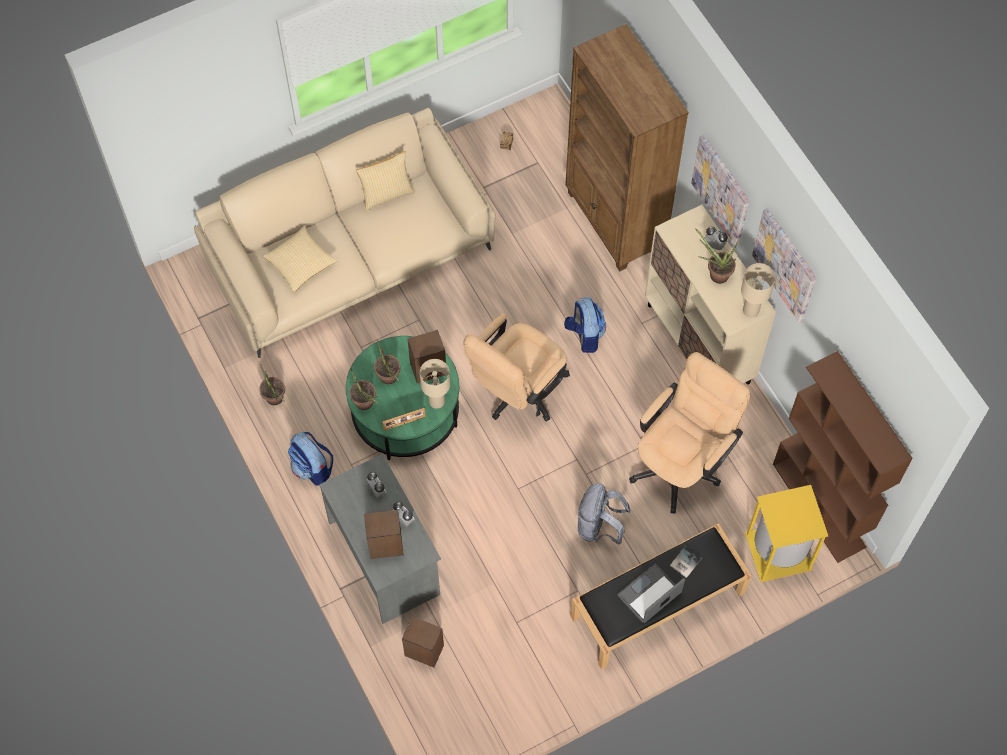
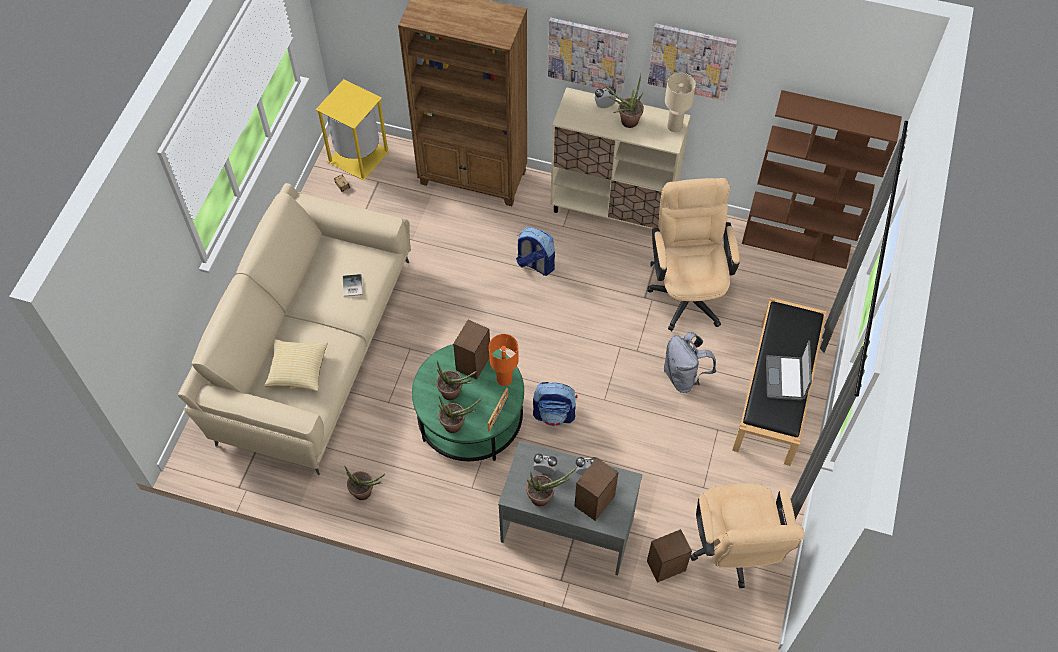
camera: 45 degrees left, 5 degrees down
backpack [288,432,333,486] -> backpack moved to [533,382,578,426]
pillow [356,151,415,211] -> none
beige table lamp [420,359,450,409] -> orange table lamp [489,334,519,386]
beige office chair [463,314,570,421] -> beige office chair moved to [690,483,804,588]
book [670,546,702,578] -> book moved to [343,274,362,297]
yellow trash can [745,485,828,582] -> yellow trash can moved to [315,79,390,180]
none -> potted plant [526,468,577,506]

